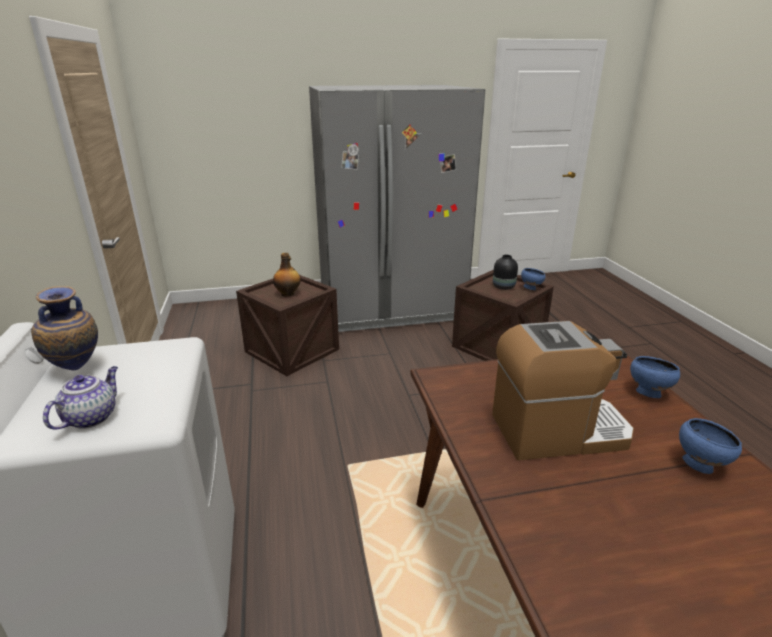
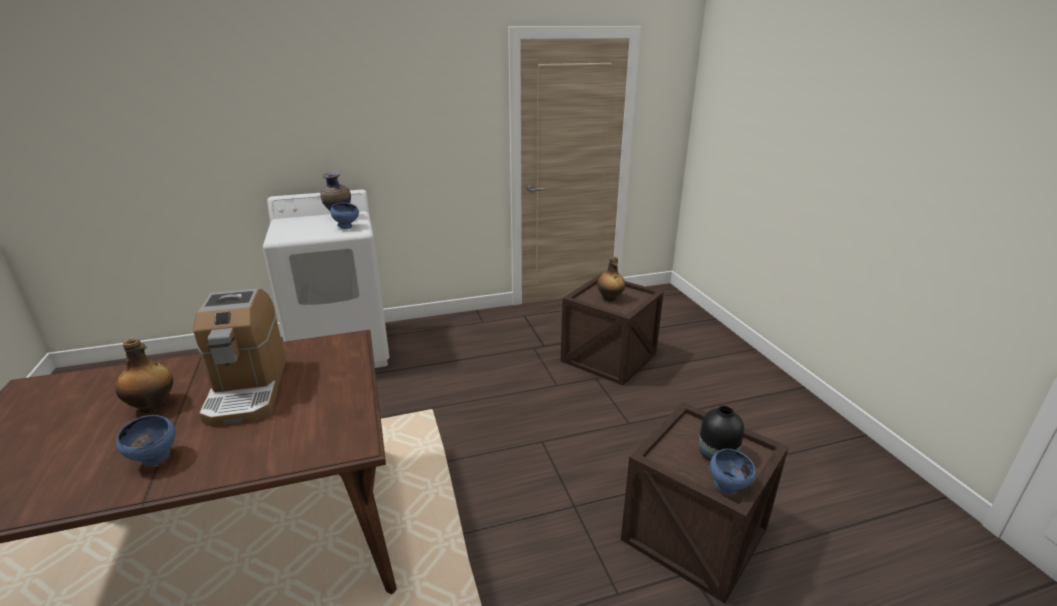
camera: 85 degrees right, 0 degrees up
teapot [43,366,118,430] -> none
grey fridge [309,85,485,332] -> none
blue bowl [630,356,680,398] -> blue bowl moved to [330,203,359,229]
none -> bottle [116,338,173,413]

